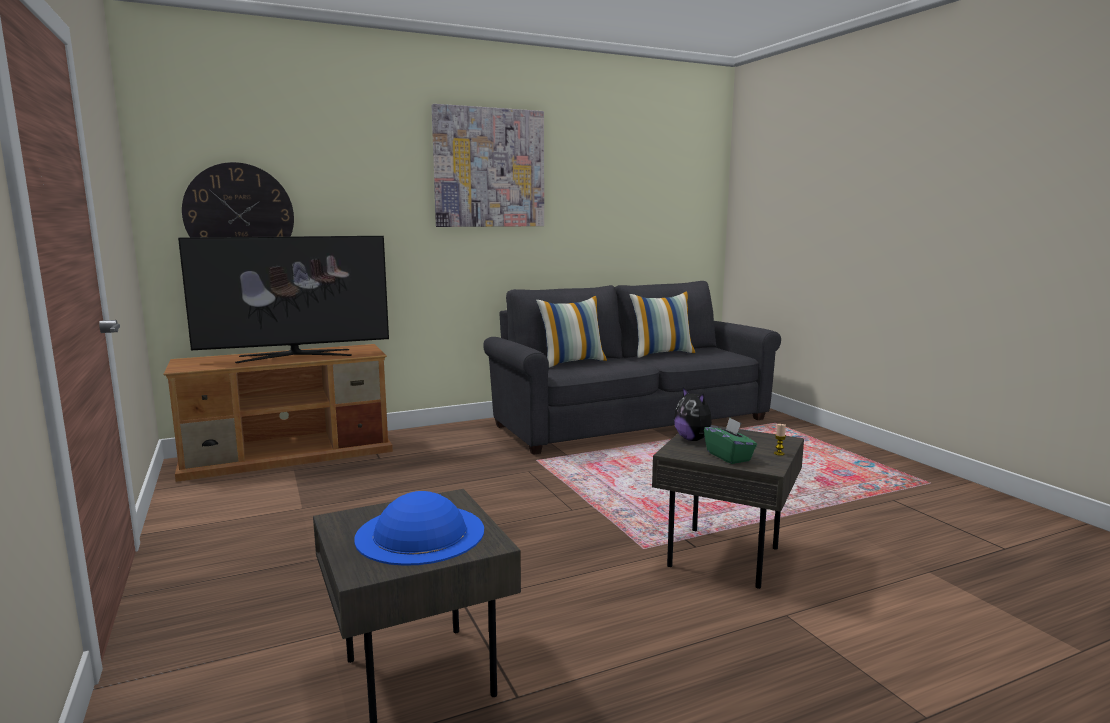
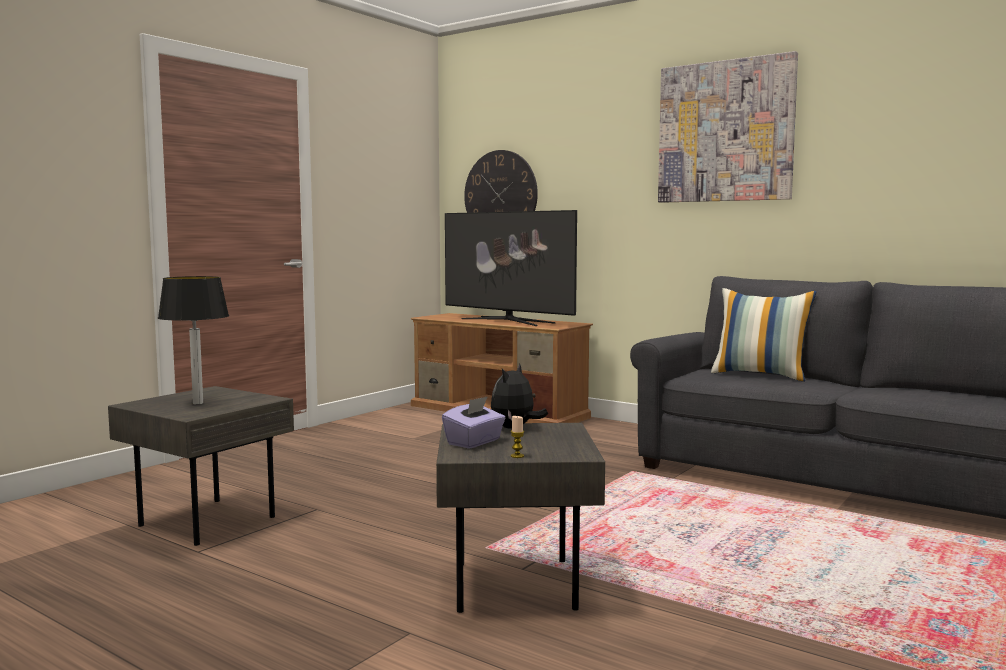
camera: 60 degrees right, 5 degrees down
blue hat [354,491,484,566] -> table lamp [158,276,229,404]
pillow [629,291,696,358] -> none
green tissue box [704,418,757,464] -> purple tissue box [442,396,506,449]

